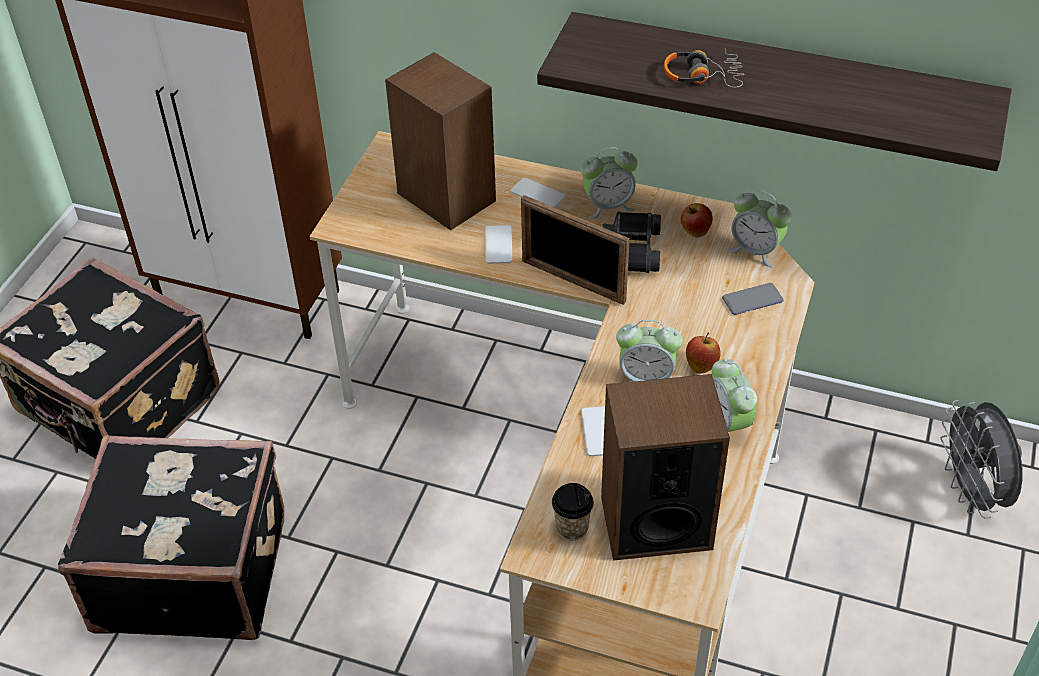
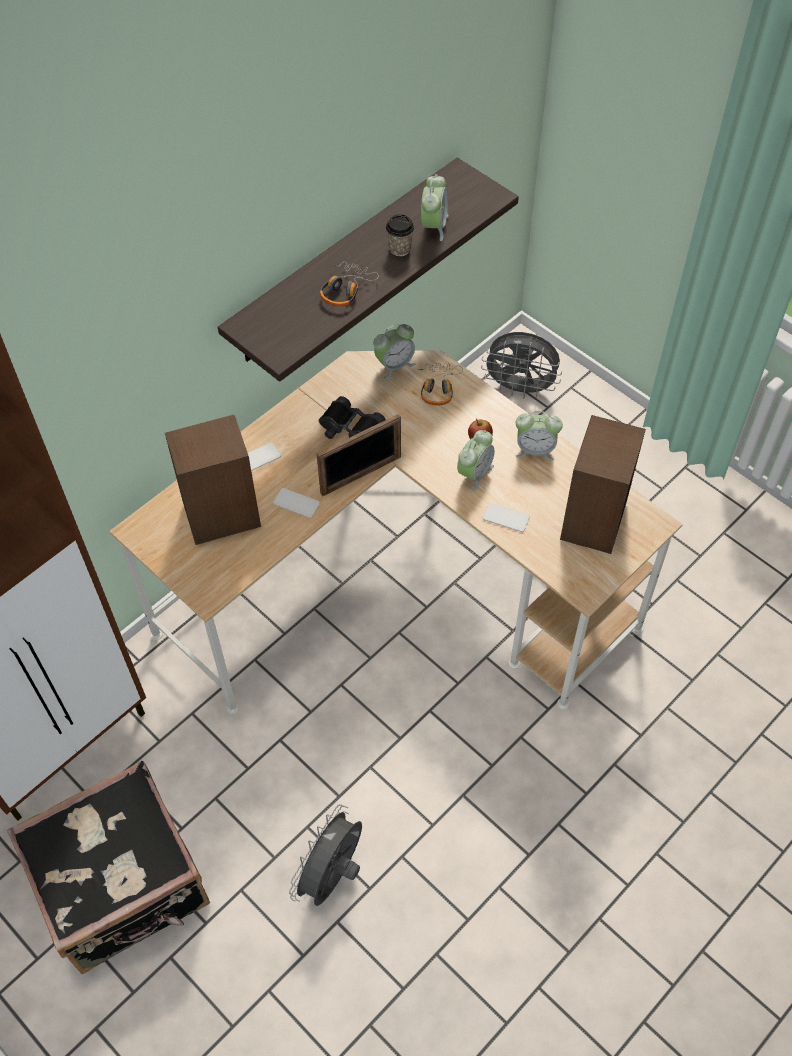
camera: 65 degrees left, 10 degrees up
black suitcase [58,435,284,640] -> grey fan [289,804,362,906]
cup [552,483,594,540] -> cup moved to [386,214,414,256]
alarm clock [581,147,638,219] -> alarm clock moved to [421,174,448,241]
apple [681,203,713,237] -> none
phone [722,283,784,315] -> headphones [417,363,463,406]

